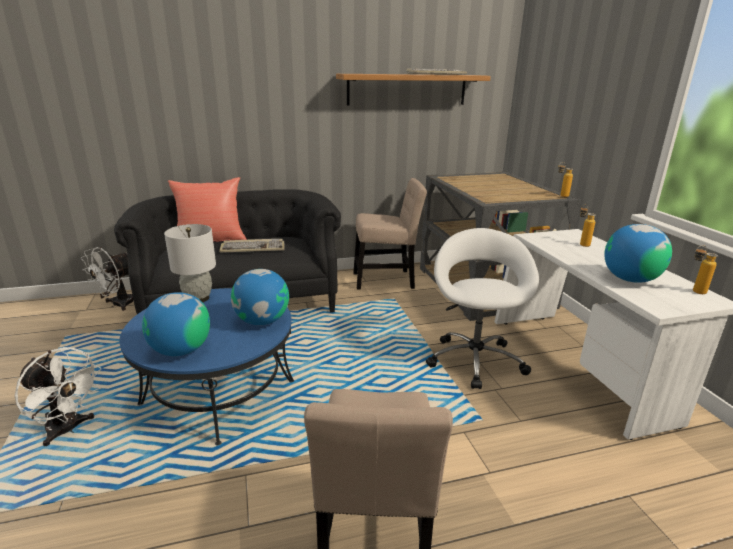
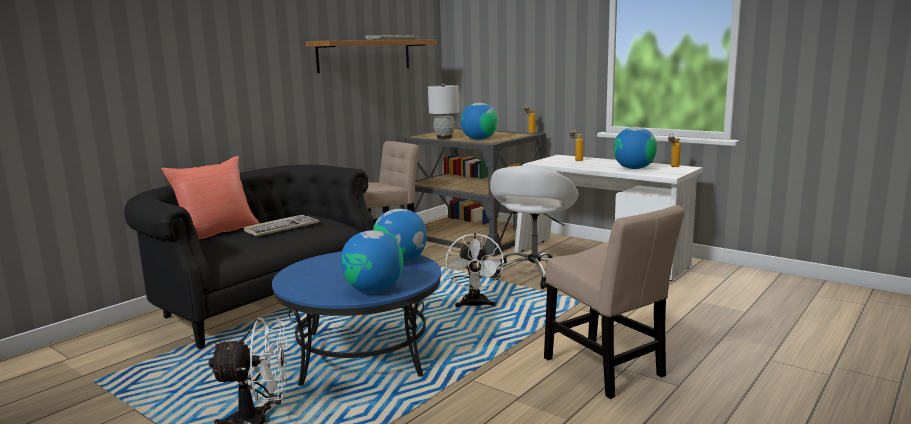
camera: 35 degrees left, 10 degrees down
white fan [81,247,134,311] -> white fan moved to [445,233,504,308]
white table lamp [164,224,216,302] -> white table lamp moved to [428,83,459,139]
white office chair [426,228,539,389] -> white office chair turned 120 degrees counterclockwise [490,166,579,289]
none -> globe [461,103,498,140]

